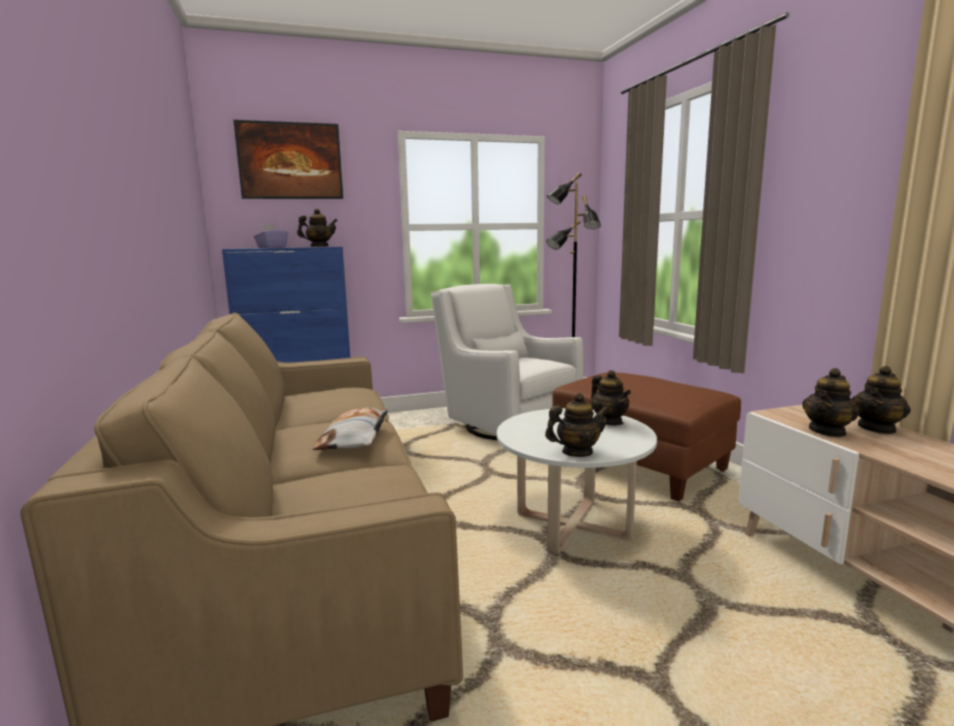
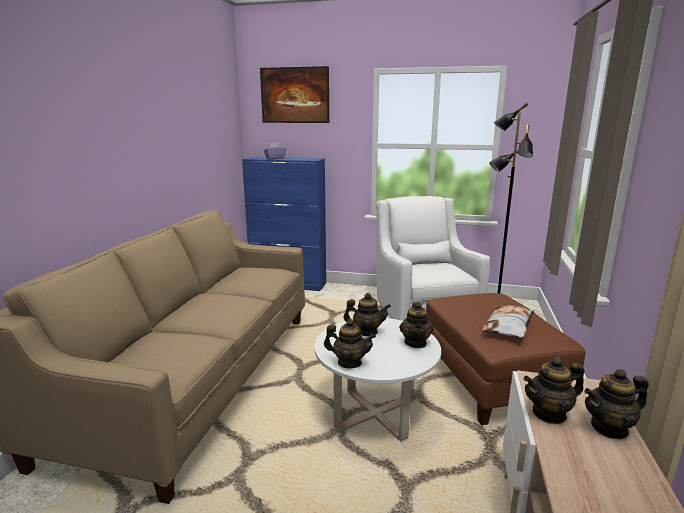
camera: 30 degrees right, 5 degrees up
teapot [297,209,338,247] -> teapot moved to [343,293,391,336]
pillow [312,408,388,450] -> pillow moved to [482,305,534,338]

